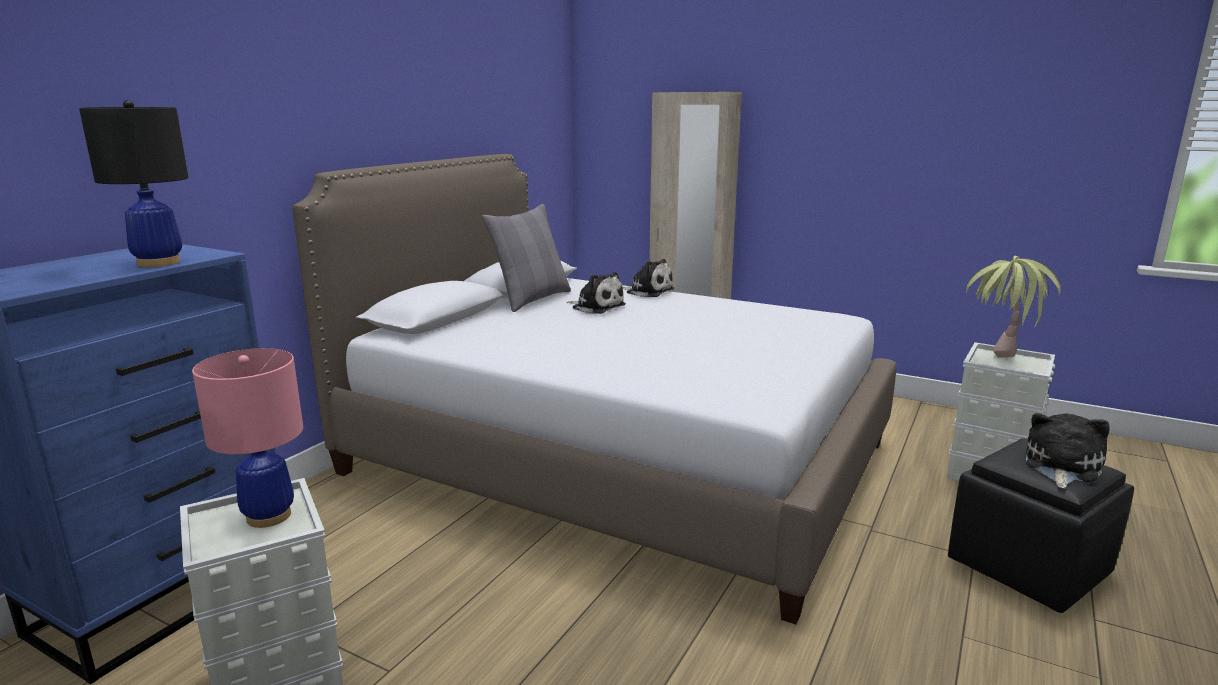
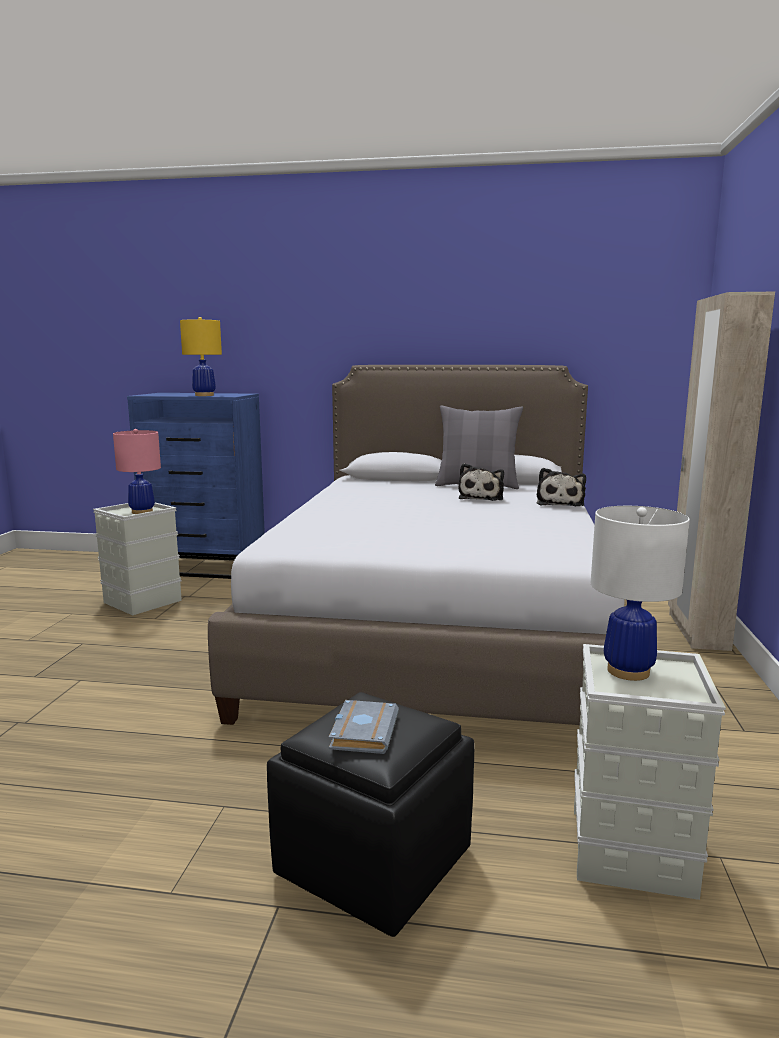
camera: 70 degrees right, 5 degrees down
black table lamp [79,100,188,267] -> yellow table lamp [180,317,222,396]
potted plant [966,256,1061,358] -> white table lamp [591,506,690,681]
plush toy [1026,413,1110,489] -> grey book [329,700,399,754]

